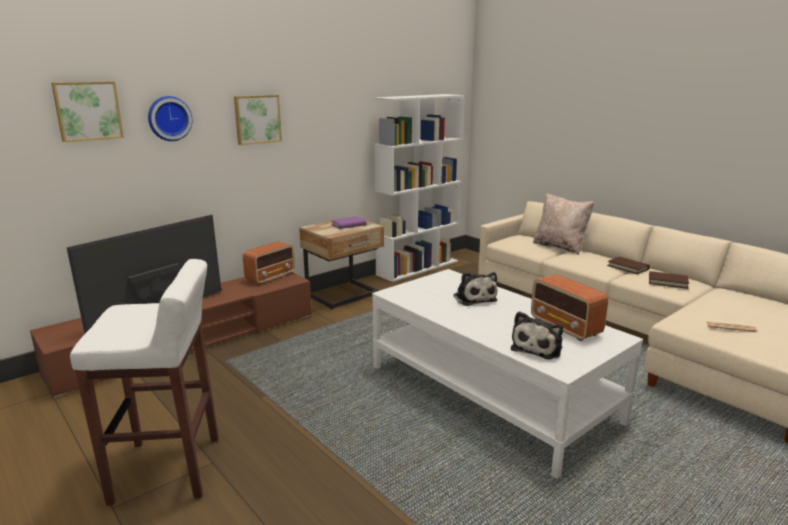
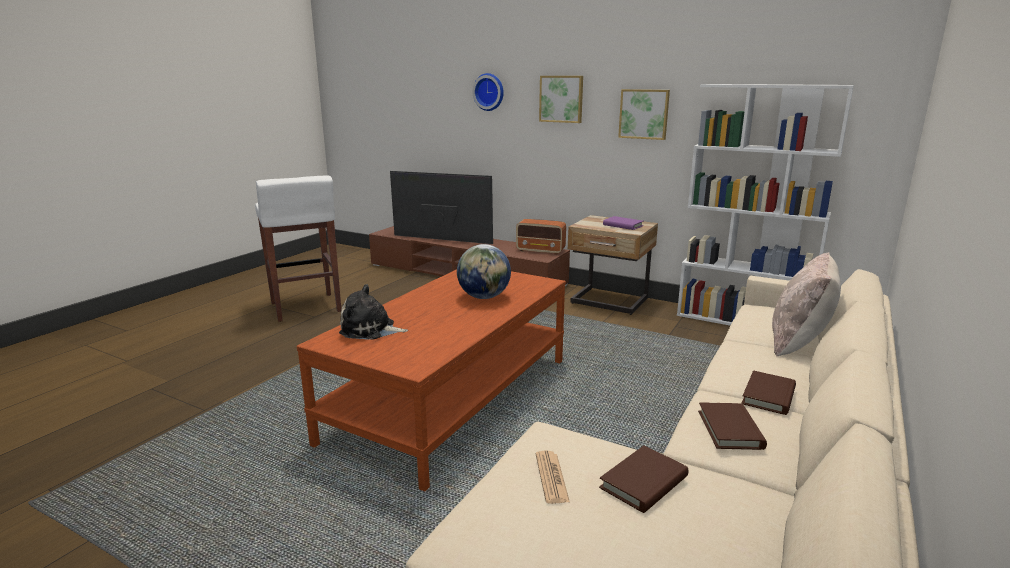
camera: 70 degrees right, 0 degrees up
picture [51,81,124,142] -> picture moved to [618,89,670,140]
white coffee table [372,269,643,479] -> brown coffee table [297,269,566,491]
plush toy [453,272,498,306] -> globe [457,244,511,299]
radio [531,275,608,341] -> none
none -> brown book [599,446,689,513]

